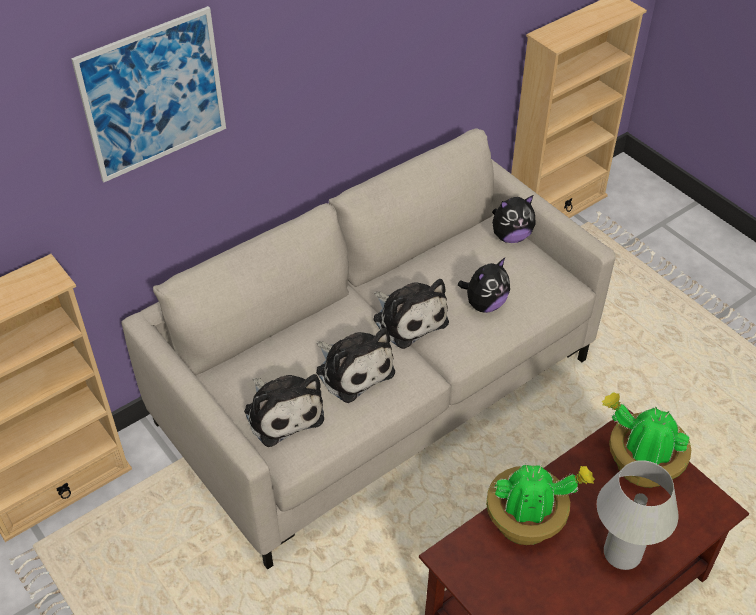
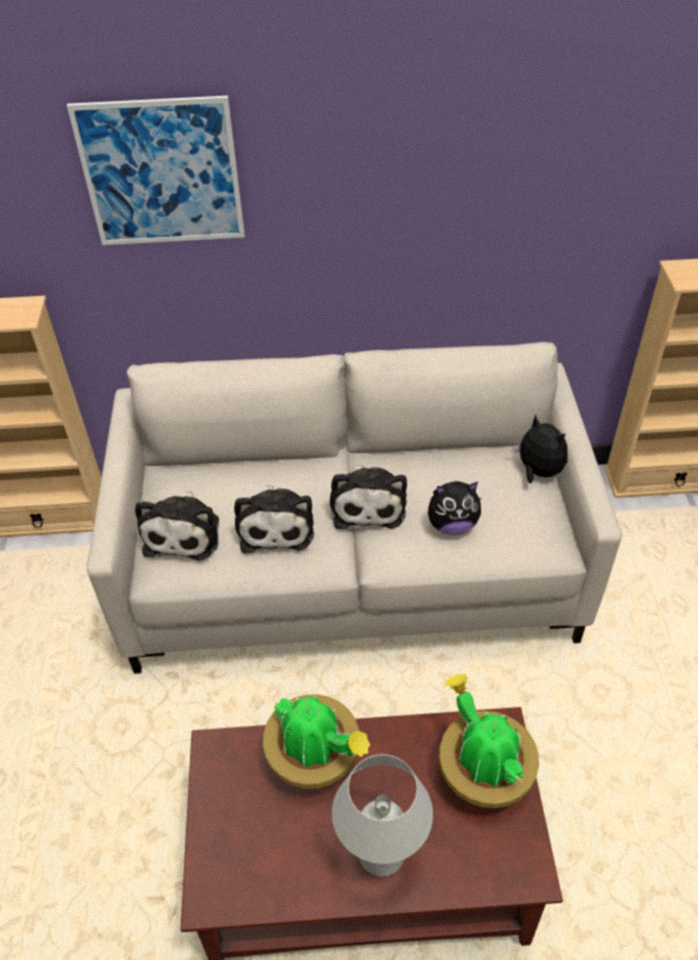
camera: 35 degrees right, 0 degrees up
plush toy [492,195,536,243] -> plush toy turned 150 degrees counterclockwise [511,414,568,483]

